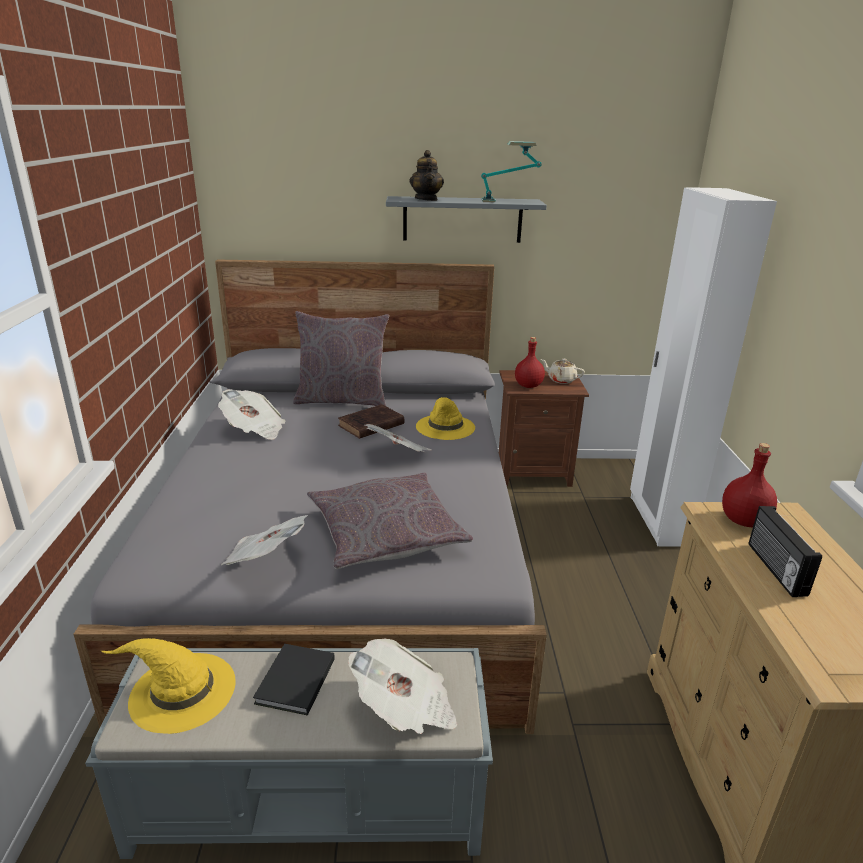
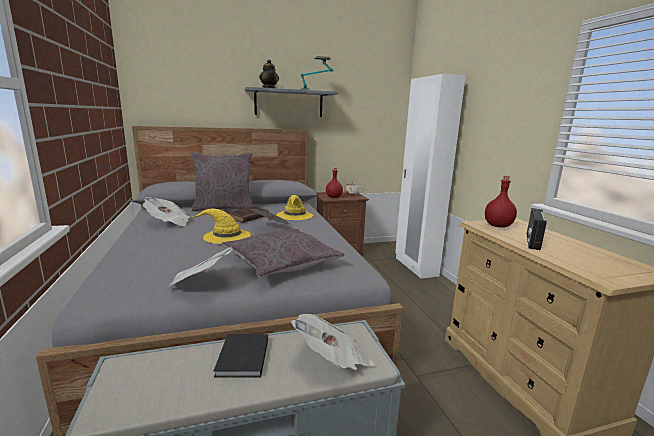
camera: 15 degrees left, 10 degrees down
yellow hat [101,638,236,734] -> yellow hat moved to [191,208,251,244]
radio [748,506,822,597] -> radio turned 45 degrees clockwise [527,208,547,250]

